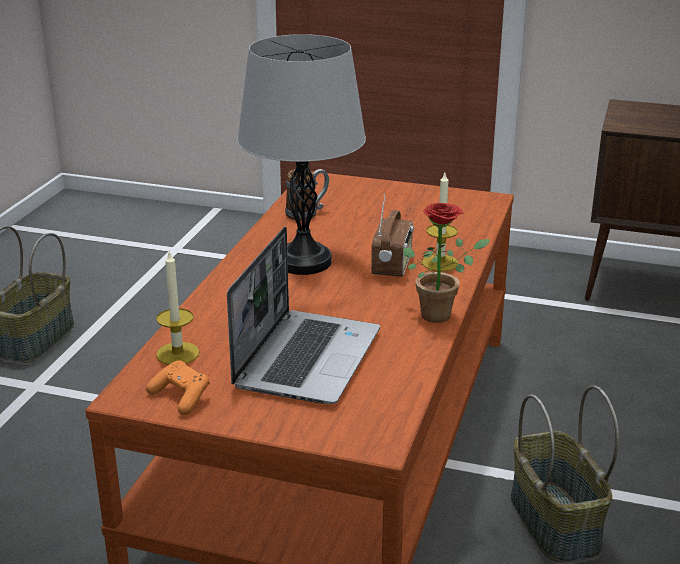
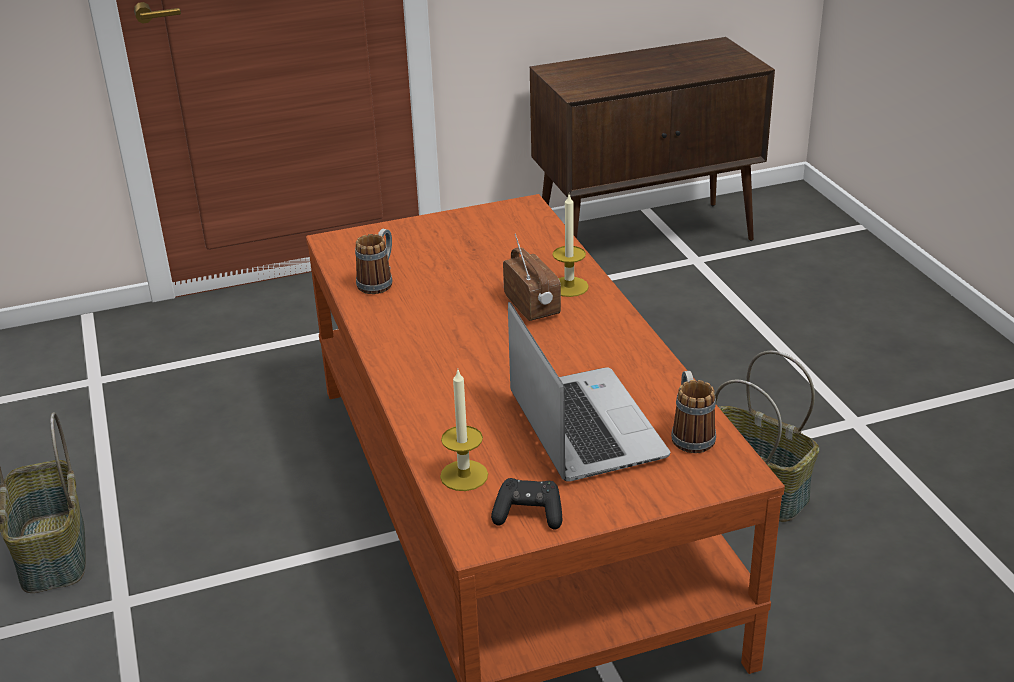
camera: 35 degrees left, 5 degrees up
orange game controller [146,360,210,415] -> black game controller [491,478,562,530]
grey table lamp [237,34,366,275] -> none
potted plant [403,203,490,323] -> none
none -> mug [671,371,716,453]

